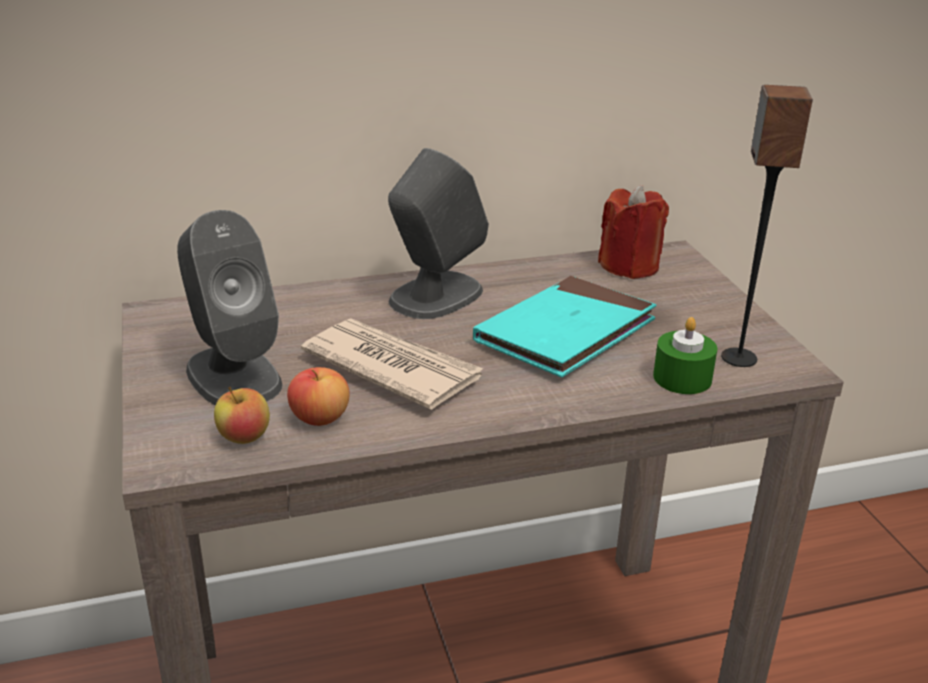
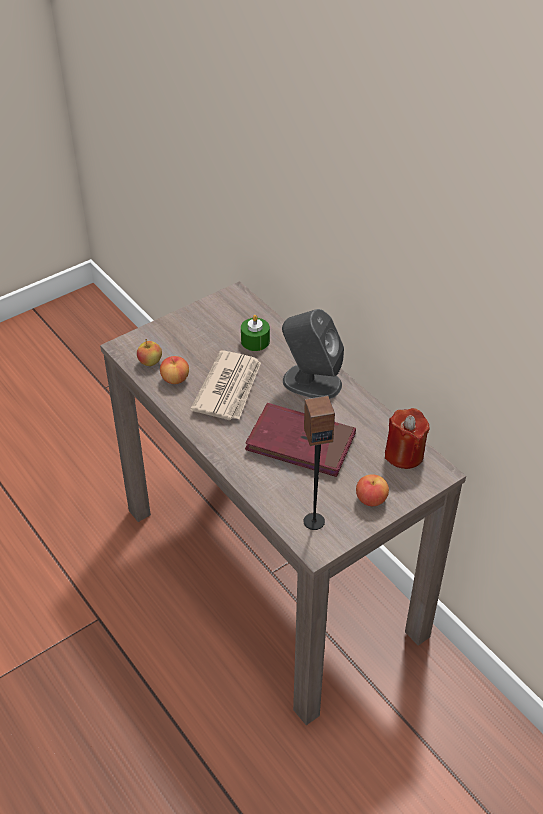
camera: 70 degrees right, 15 degrees up
grey speaker [177,210,282,405] -> none
turquoise book [473,276,656,377] -> red book [245,403,356,477]
green candle [653,317,718,394] -> green candle moved to [241,315,270,351]
none -> apple [356,474,389,506]

